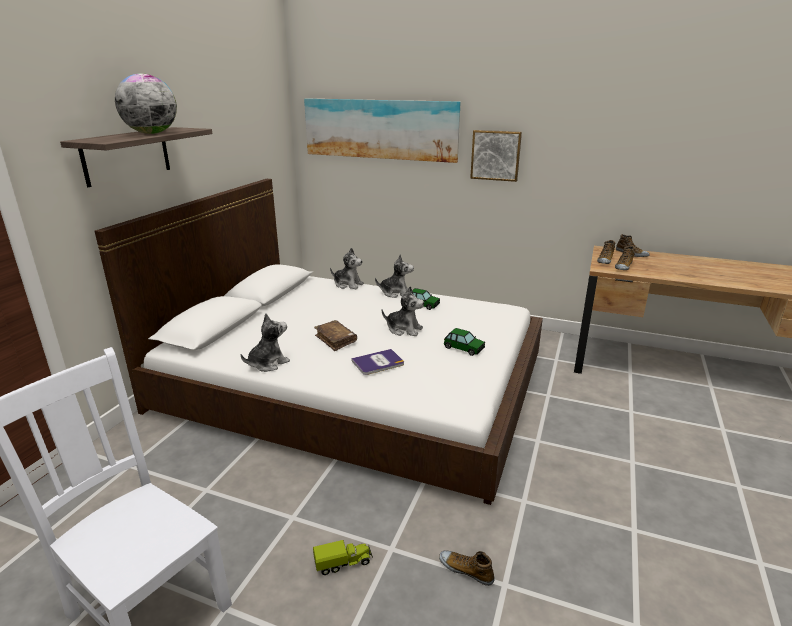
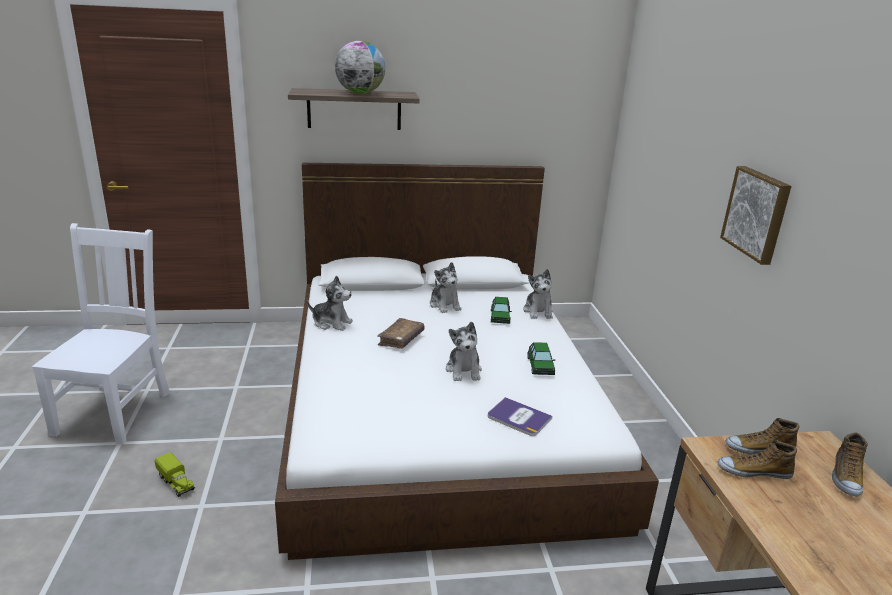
camera: 60 degrees right, 0 degrees up
picture [304,99,461,163] -> none
book [351,349,404,375] -> book moved to [488,397,552,436]
plush toy [375,254,414,298] -> plush toy moved to [430,262,462,313]
shoe [439,551,495,586] -> none
toy car [444,328,485,356] -> toy car moved to [490,297,512,324]

